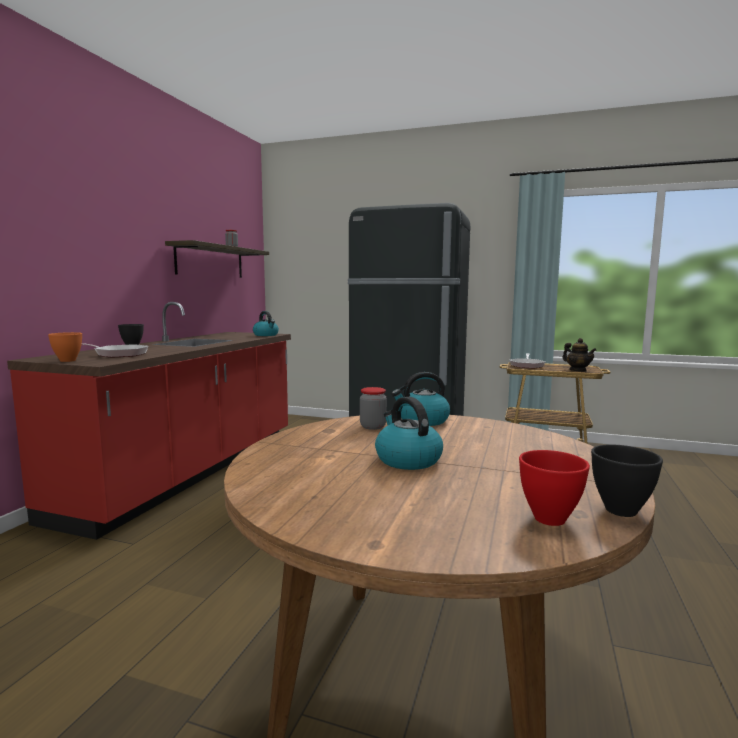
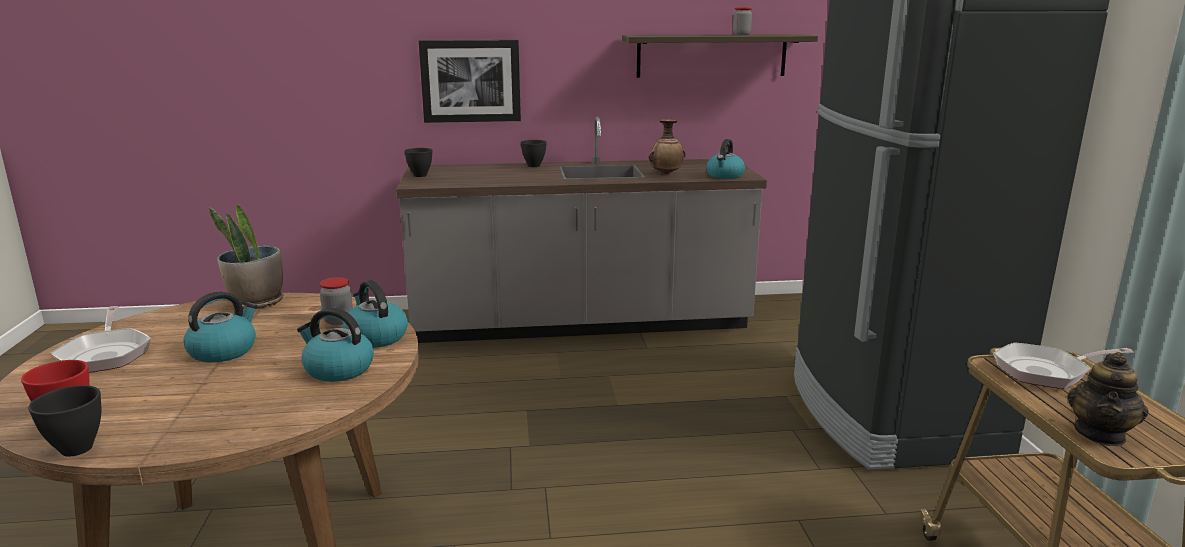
camera: 65 degrees right, 10 degrees up
red counter [7,302,291,540] -> grey counter [396,116,767,343]
orange bowl [48,332,82,362] -> black bowl [404,148,433,177]
frying pan [82,343,149,357] -> frying pan moved to [51,306,151,373]
none -> potted plant [209,205,283,309]
none -> kettle [297,307,374,382]
none -> picture [419,40,521,123]
none -> vase [649,119,686,174]

